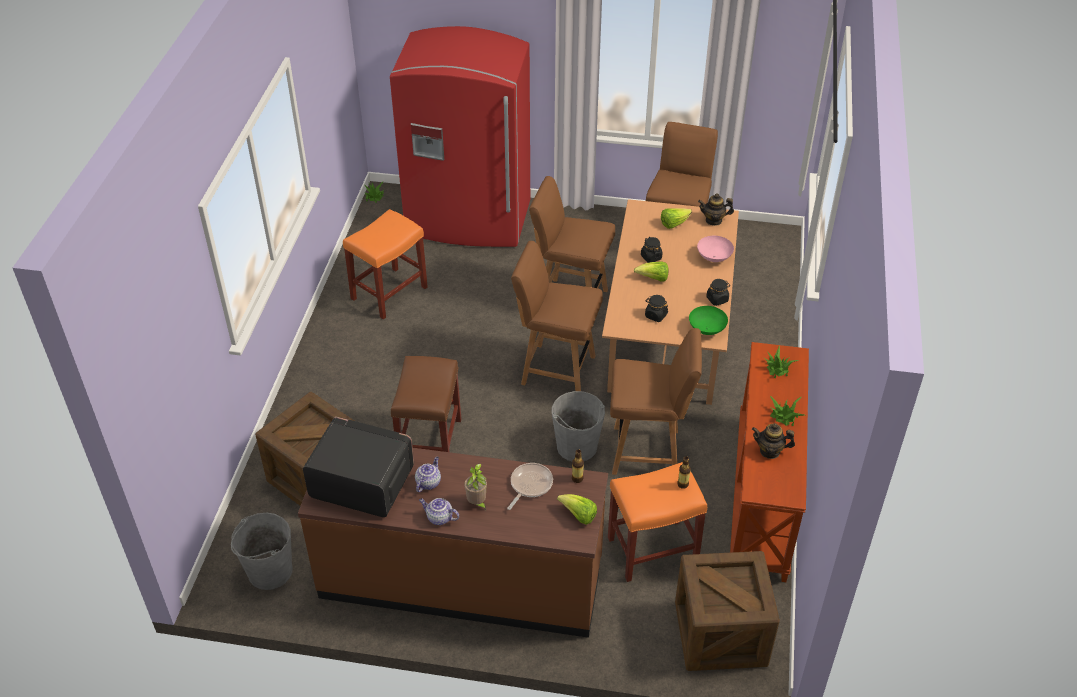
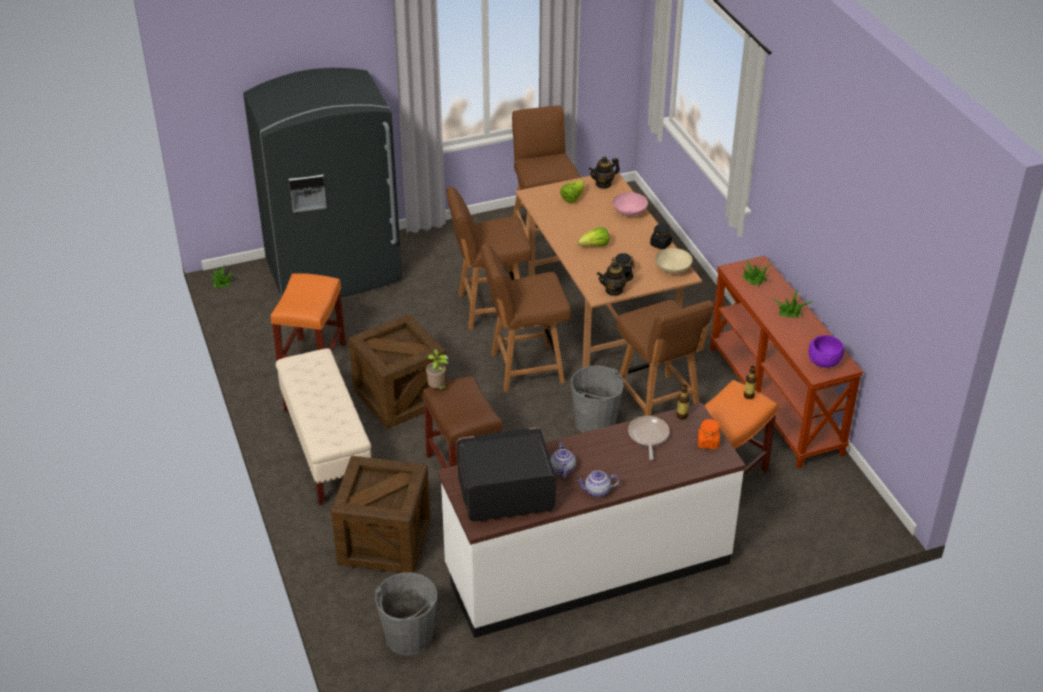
camera: 30 degrees left, 5 degrees down
brown counter [298,448,608,638] -> white counter [438,402,746,638]
red fridge [390,26,530,247] -> grey fridge [243,68,402,297]
potted plant [464,464,487,511] -> potted plant moved to [426,349,448,390]
lettuce [557,494,597,525] -> orange jar [698,418,720,449]
brown chair [610,328,702,475] -> brown chair turned 90 degrees clockwise [616,300,714,416]
black jar [641,237,663,263] -> none
crate [675,551,780,671] -> crate moved to [349,314,447,429]
green bowl [689,306,728,335] -> beige bowl [655,248,693,274]
teapot [752,423,795,459] -> teapot moved to [597,262,633,296]
none -> beige bench [276,348,371,505]
none -> purple bowl [808,335,844,368]

